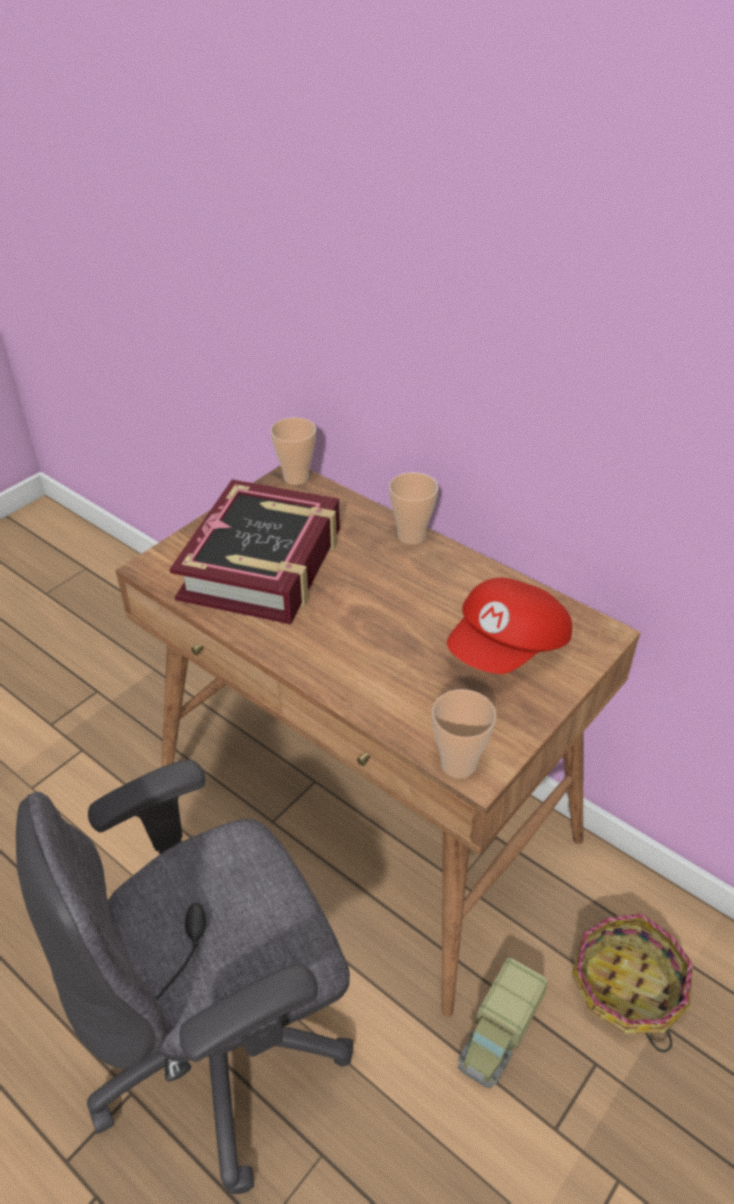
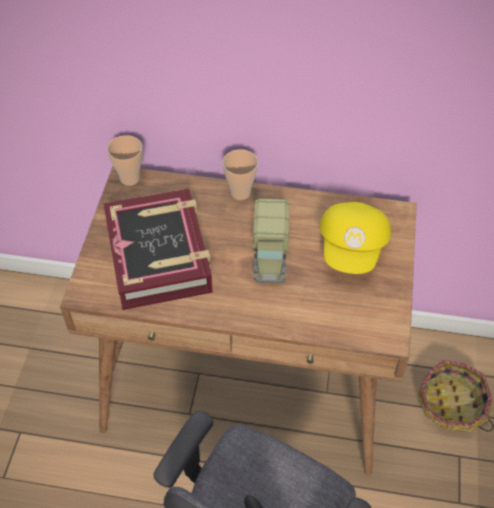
camera: 30 degrees left, 10 degrees up
cup [432,689,497,778] -> none
red cap [447,578,572,674] -> yellow cap [319,202,391,274]
toy truck [458,957,548,1088] -> toy truck moved to [252,199,289,284]

